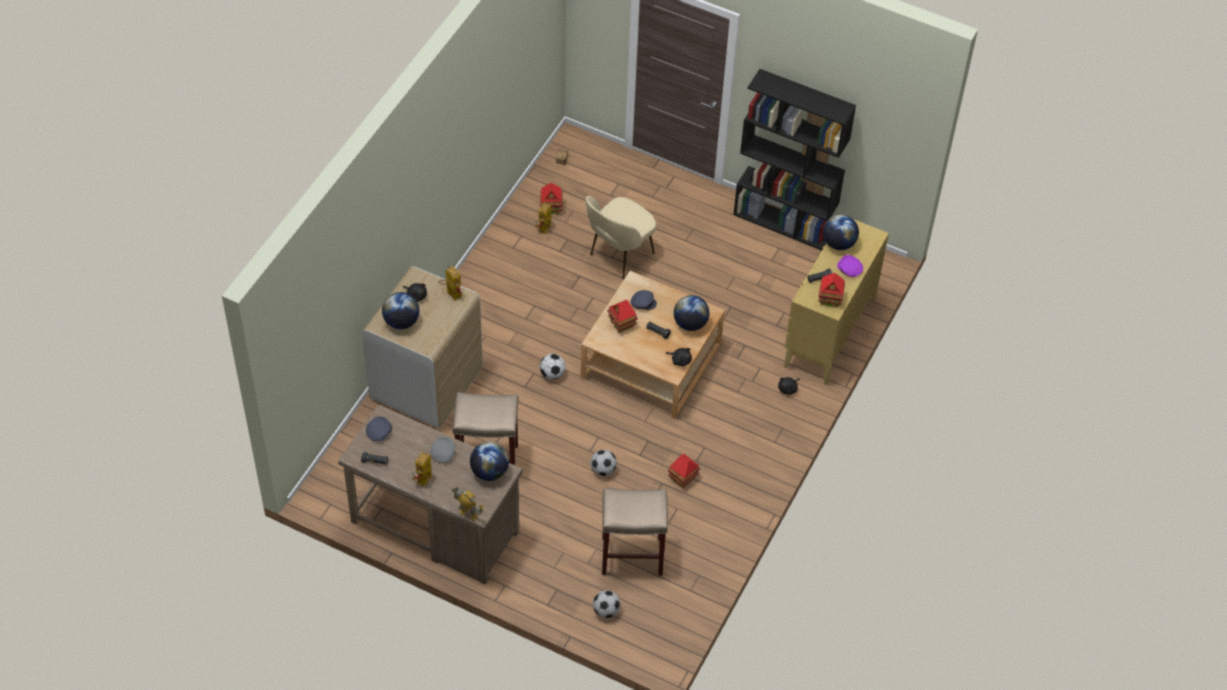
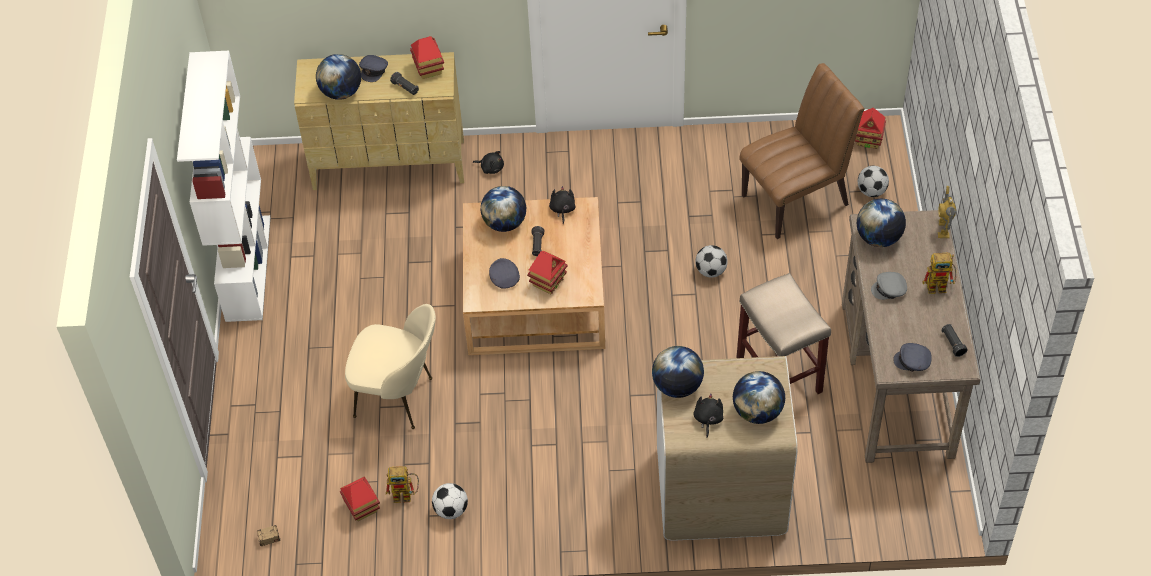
camera: 115 degrees left, 0 degrees up
toy robot [439,265,463,301] -> globe [652,346,704,398]
football [540,354,566,380] -> football moved to [432,483,468,519]
beige stool [602,488,668,576] -> brown chair [739,63,865,239]
toy house [668,454,700,488] -> toy house moved to [855,108,886,149]
black bookcase [733,69,856,250] -> white bookcase [177,51,270,322]
purple cap [837,255,863,277] -> grey cap [359,55,388,82]

